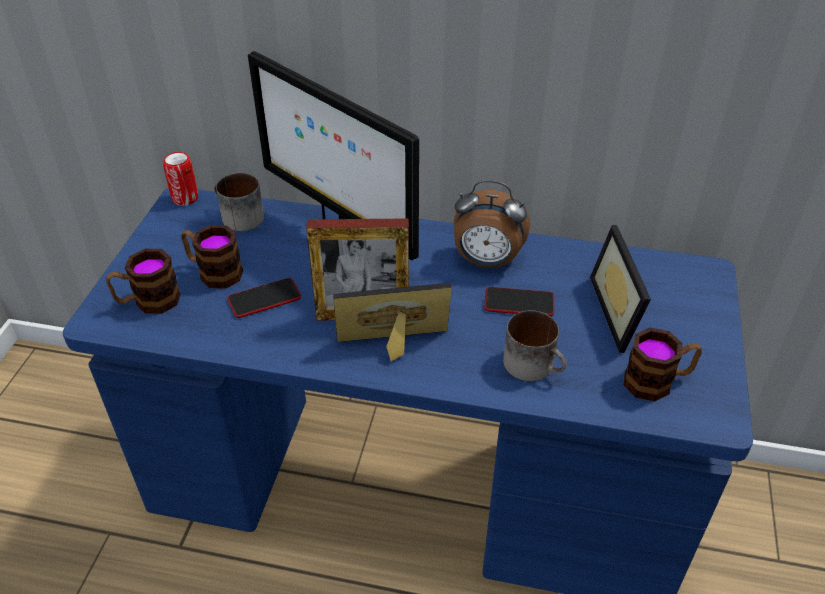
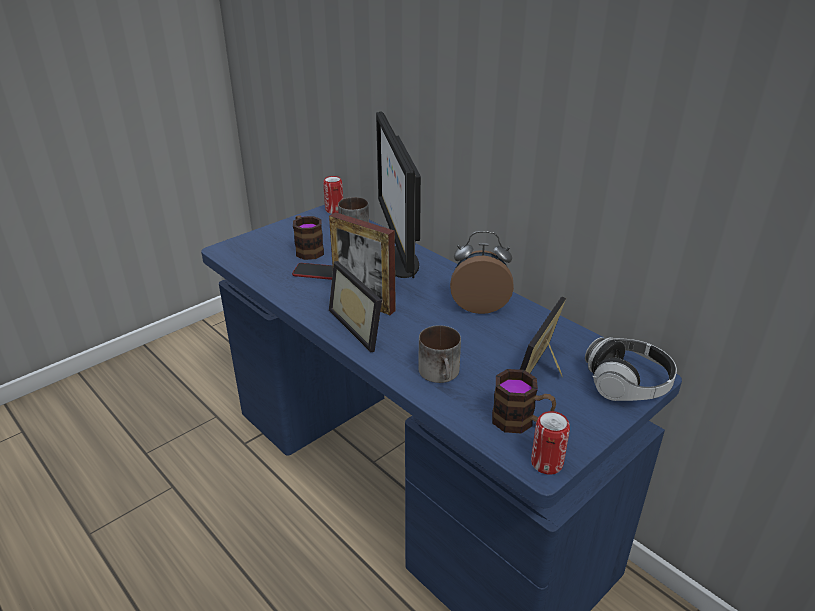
camera: 35 degrees right, 10 degrees down
mug [106,249,181,314] -> none
picture frame [333,283,452,361] -> picture frame turned 150 degrees counterclockwise [329,261,382,352]
alarm clock [454,180,530,268] -> alarm clock turned 135 degrees clockwise [450,231,514,314]
phone [484,287,554,317] -> none
none -> can [531,411,570,475]
none -> headphones [585,337,677,401]

